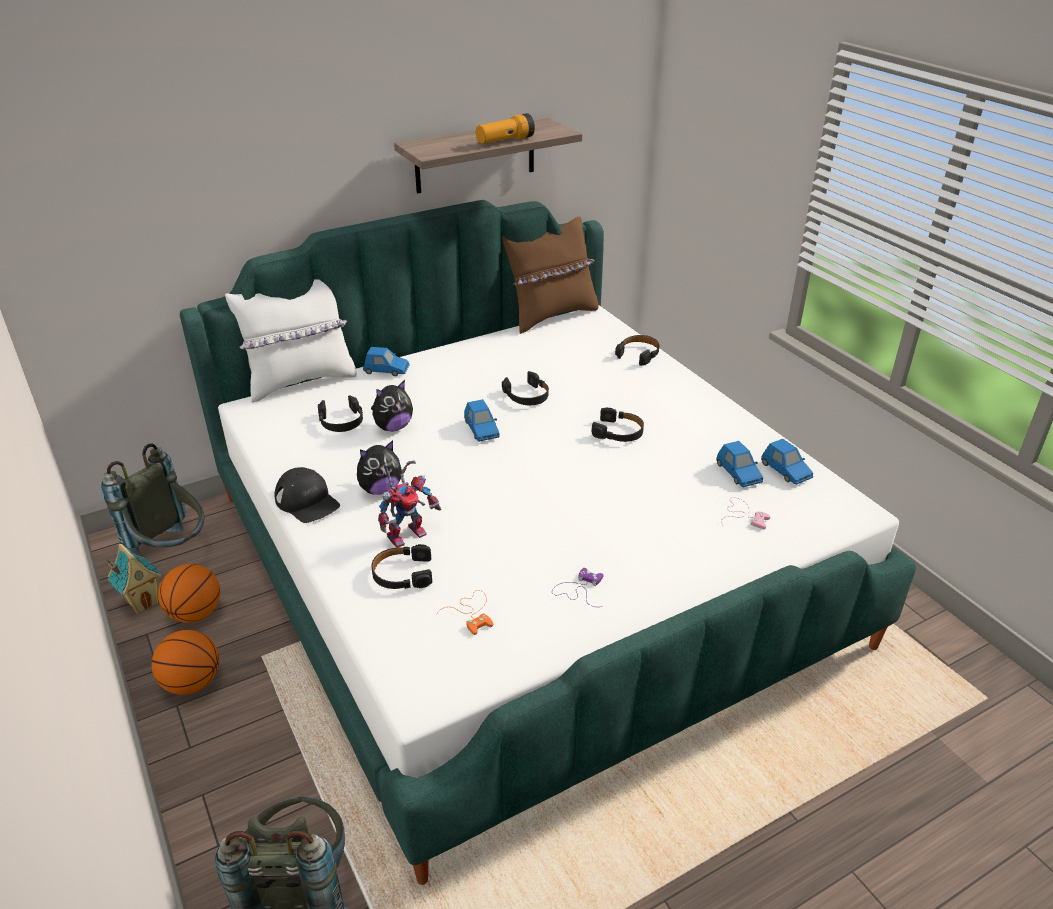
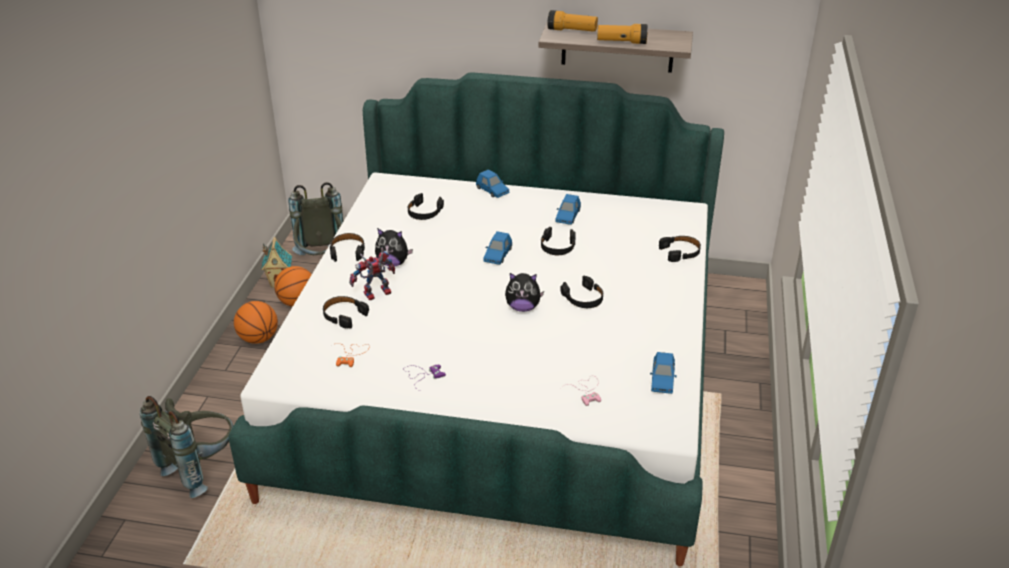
camera: 40 degrees right, 0 degrees up
white pillow [225,279,357,403] -> none
black cap [275,467,340,523] -> black headphones [330,233,365,262]
plush toy [371,380,413,431] -> plush toy moved to [505,273,544,312]
toy robot [378,460,441,548] -> toy robot turned 150 degrees clockwise [349,247,395,300]
brown pillow [503,216,599,334] -> none
blue toy car [716,441,763,487] -> blue toy car moved to [555,194,581,225]
none -> flashlight [547,10,598,32]

